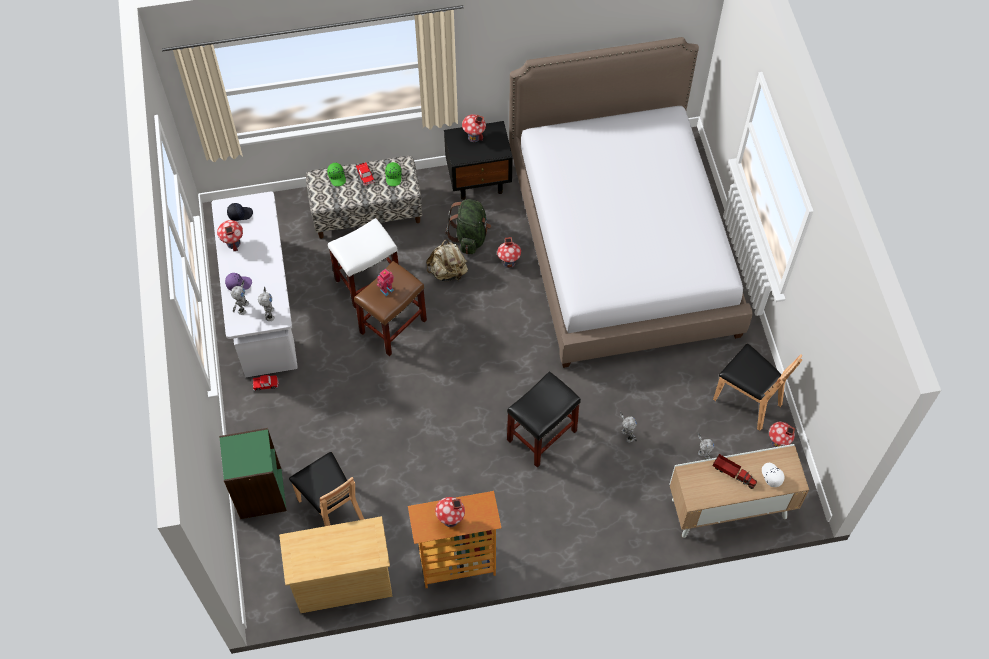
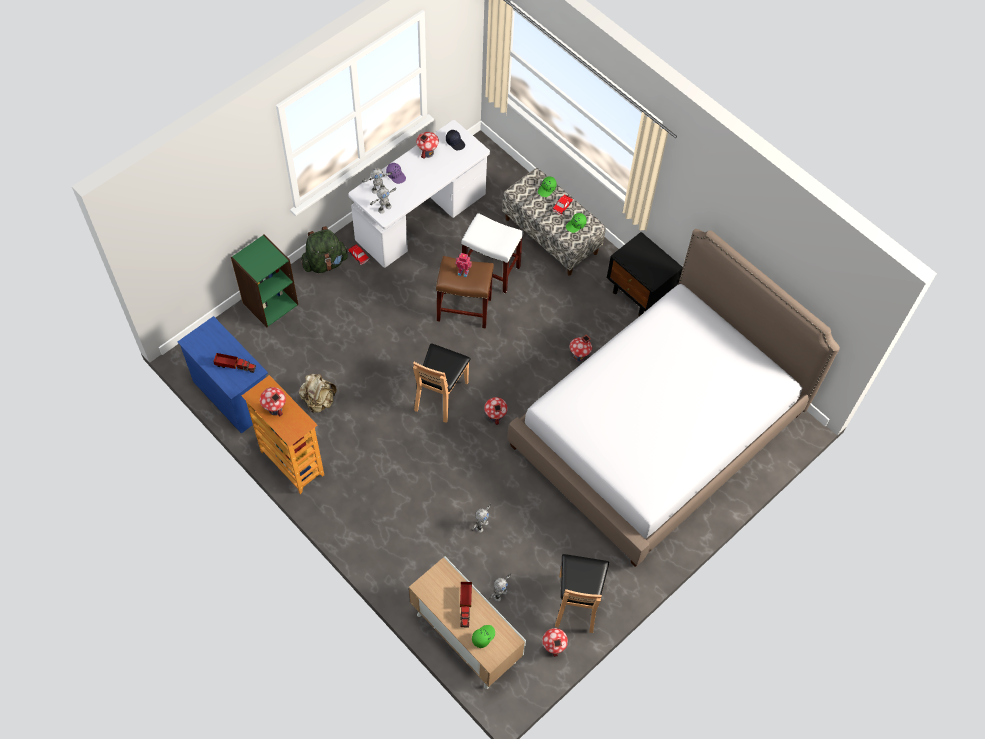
camera: 55 degrees right, 0 degrees up
beige dresser [279,516,393,613] -> blue dresser [178,316,268,434]
brown chair [289,452,364,526] -> brown chair moved to [413,344,471,423]
beige backpack [426,239,468,282] -> beige backpack moved to [298,374,337,413]
green backpack [445,199,491,254] -> green backpack moved to [301,226,348,273]
toy house [462,114,486,142] -> toy house moved to [484,397,508,425]
black stool [507,371,581,468] -> none
white cap [762,463,784,487] -> green cap [472,625,495,648]
none -> toy truck [213,353,256,373]

